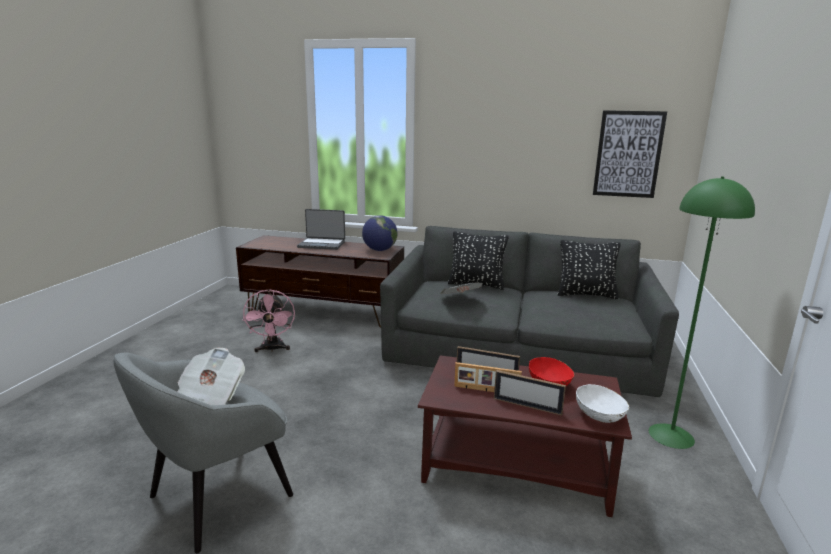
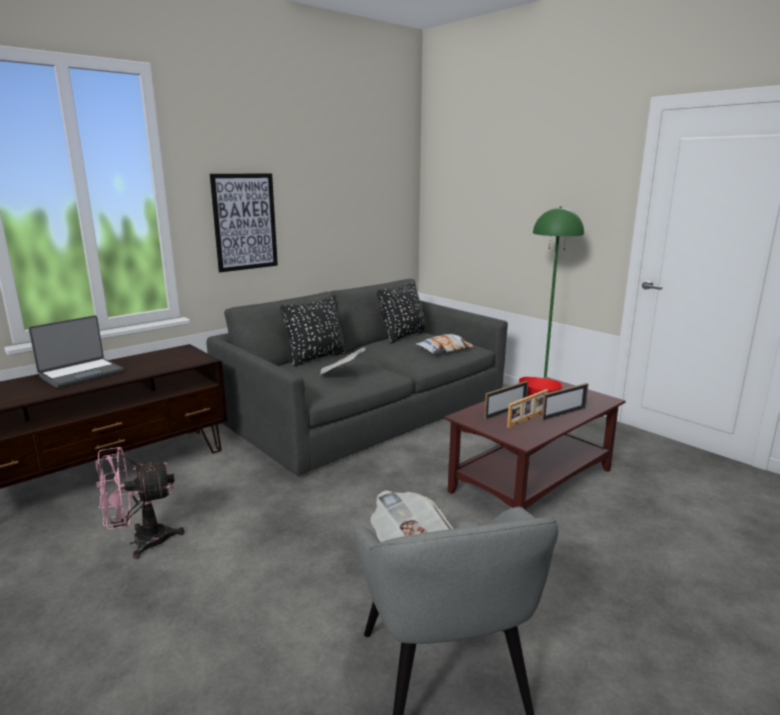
camera: 55 degrees left, 0 degrees up
pink fan [243,289,295,352] -> pink fan turned 135 degrees clockwise [96,447,185,559]
globe [362,215,397,251] -> none
white bowl [576,384,629,423] -> none
picture [593,110,667,198] -> picture moved to [210,174,278,272]
none -> pillow [415,334,474,354]

